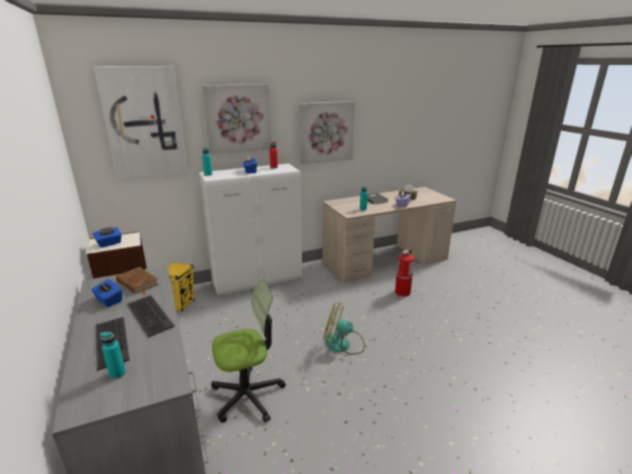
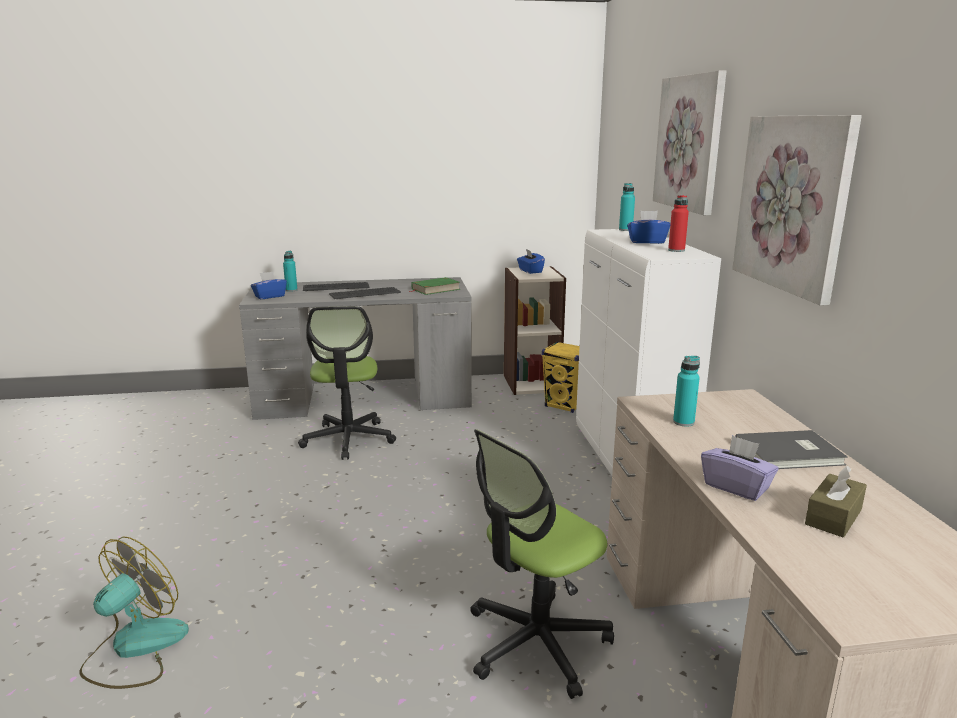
camera: 105 degrees right, 5 degrees down
blue tissue box [91,279,122,307] -> blue tissue box moved to [251,272,287,299]
picture [94,66,188,179] -> none
brown book [116,267,159,295] -> green book [409,277,460,295]
fan [323,302,365,355] -> fan moved to [79,537,189,689]
fire extinguisher [395,249,414,296] -> office chair [470,429,614,699]

